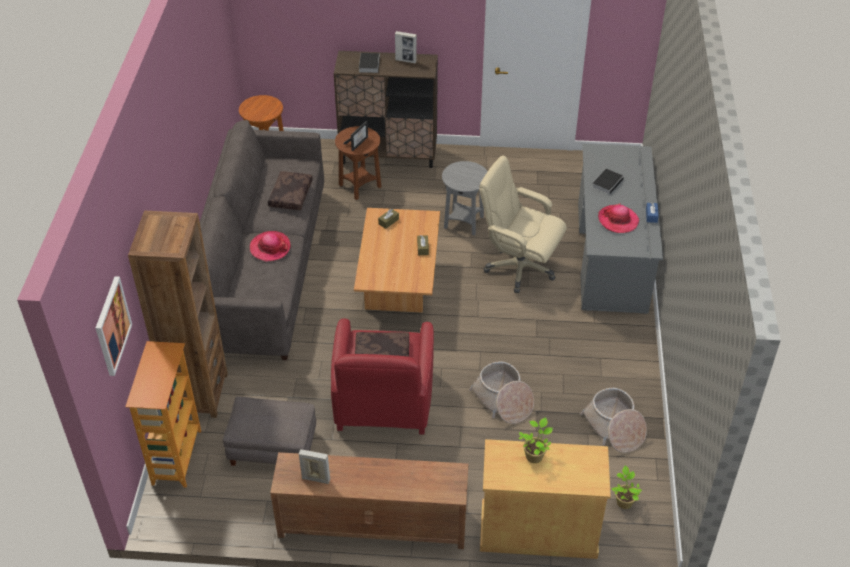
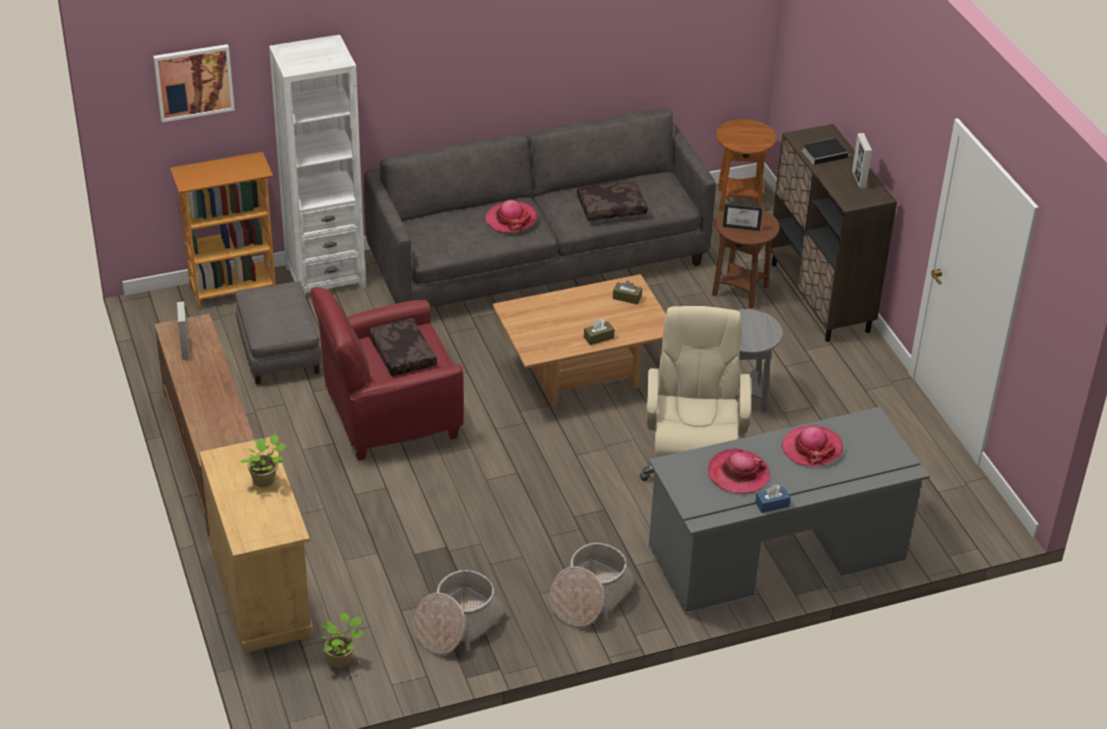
camera: 65 degrees right, 5 degrees down
brown bookcase [128,211,228,418] -> white bookcase [269,35,366,296]
basket [469,361,534,424] -> basket moved to [550,543,639,627]
book [592,169,625,195] -> hat [781,425,843,466]

